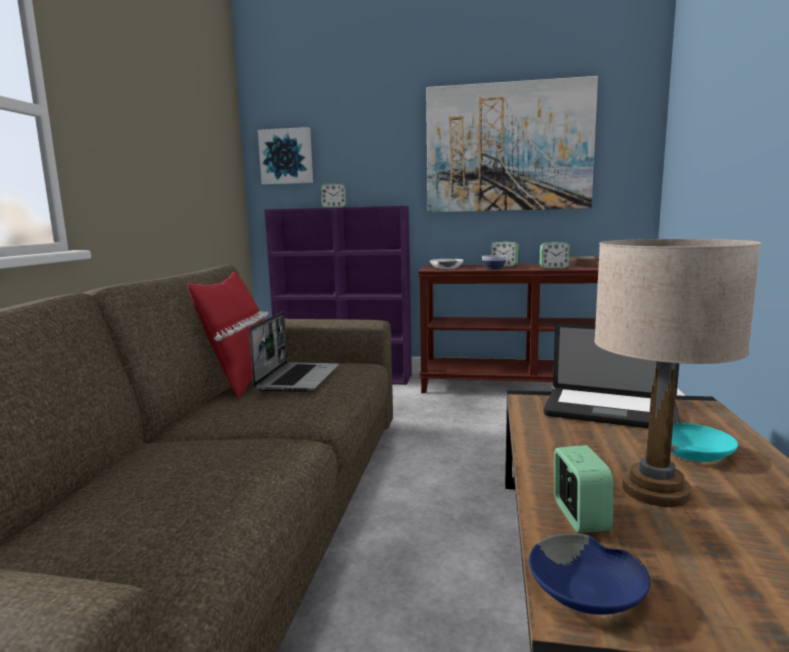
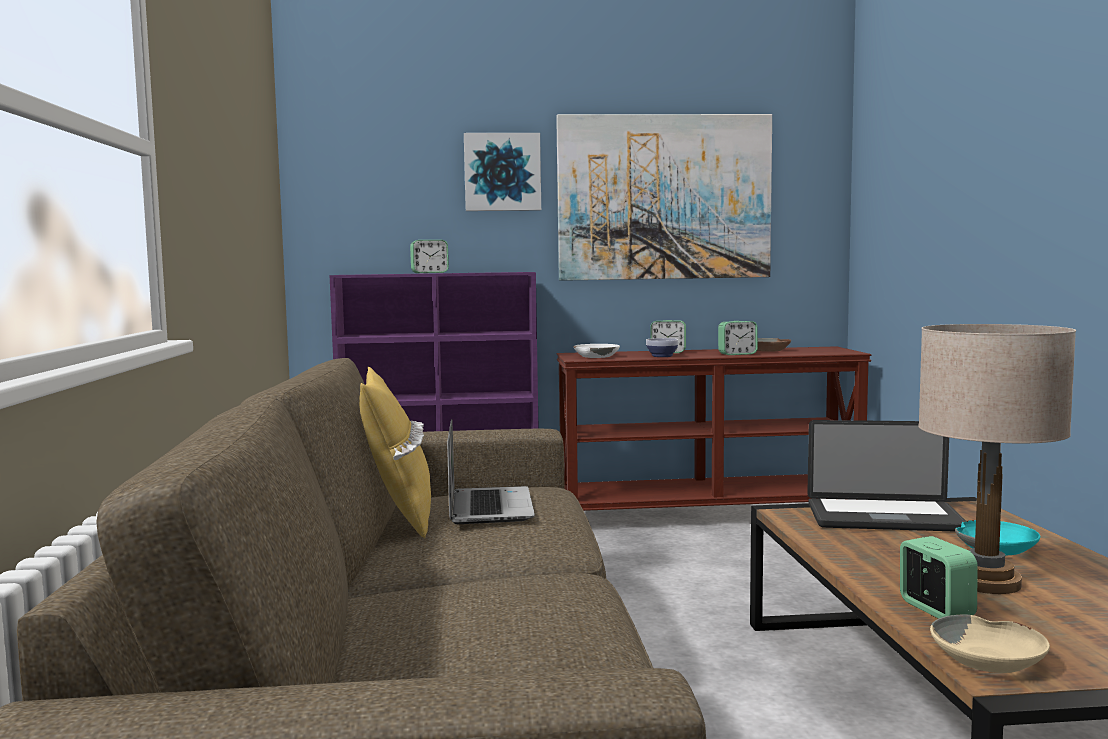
camera: 15 degrees left, 5 degrees down
red pillow [188,271,268,399] -> yellow pillow [359,366,431,538]
picture [258,127,313,185] -> picture moved to [464,133,541,211]
blue bowl [529,534,650,615] -> beige bowl [930,614,1050,673]

